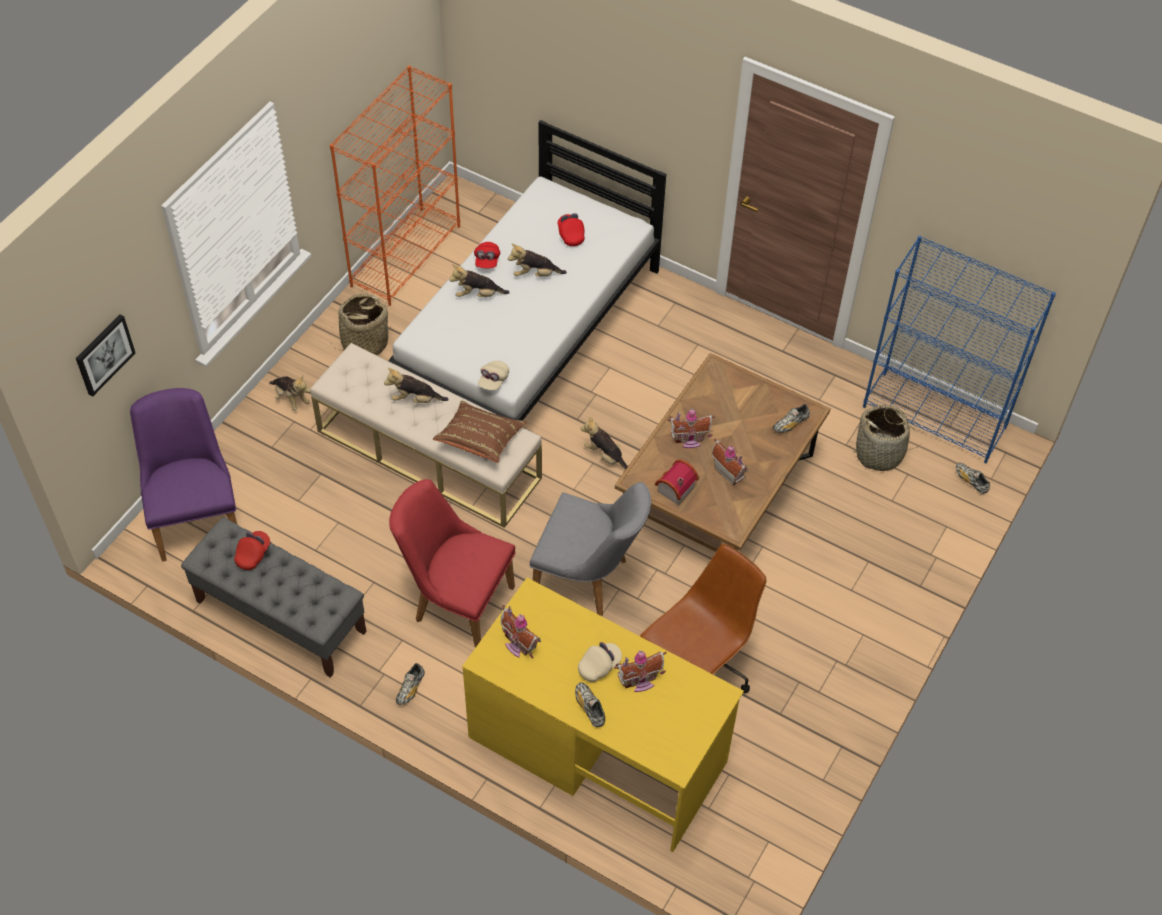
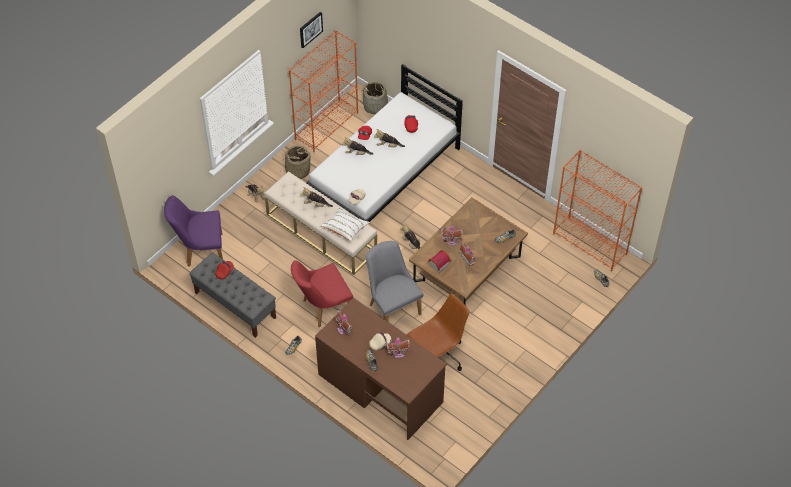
camera: 10 degrees right, 0 degrees up
picture [76,314,135,397] -> picture moved to [300,12,323,48]
purple chair [130,388,237,562] -> purple chair turned 90 degrees counterclockwise [164,195,223,267]
red chair [389,479,516,648] -> red chair turned 60 degrees counterclockwise [291,260,353,327]
brown pillow [433,401,527,463] -> white pillow [321,208,370,241]
yellow desk [462,578,744,852] -> brown desk [315,298,447,440]
grey chair [530,482,651,616] -> grey chair turned 150 degrees counterclockwise [366,241,423,322]
basket [850,405,921,471] -> basket moved to [360,82,391,114]
blue bookcase [863,236,1056,463] -> orange bookcase [553,150,642,272]

